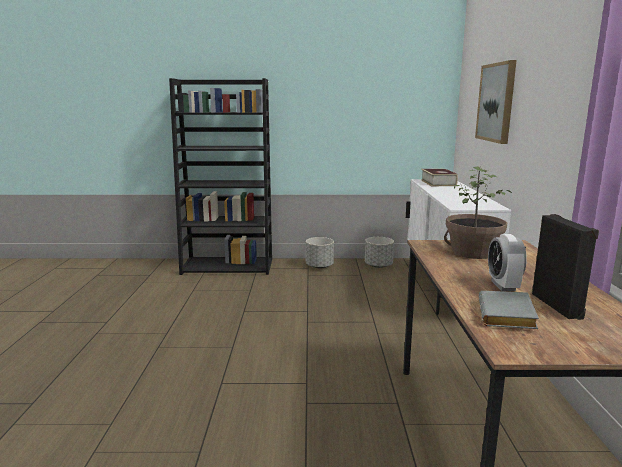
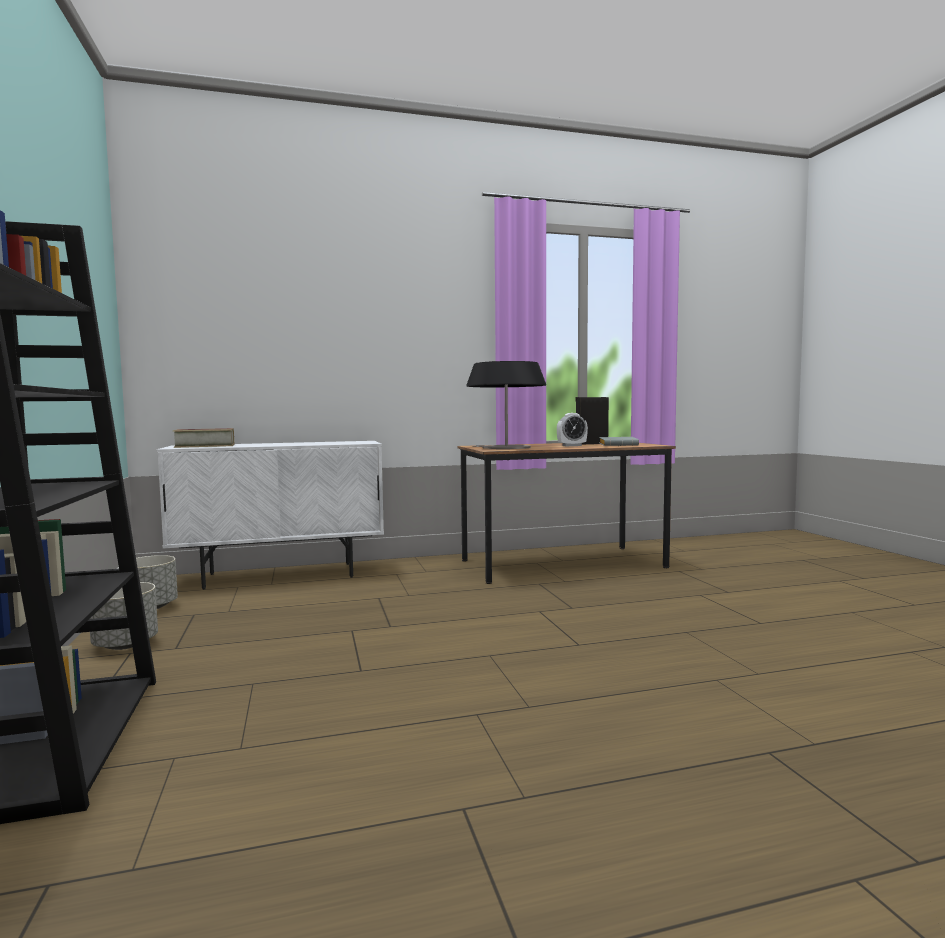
camera: 105 degrees left, 10 degrees down
potted plant [444,166,512,259] -> table lamp [466,361,546,449]
picture [475,60,517,144] -> none

